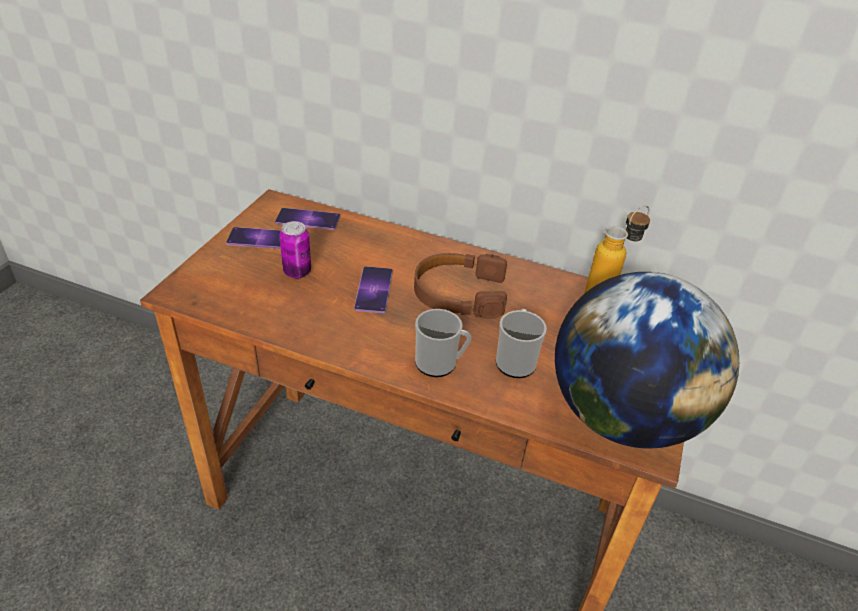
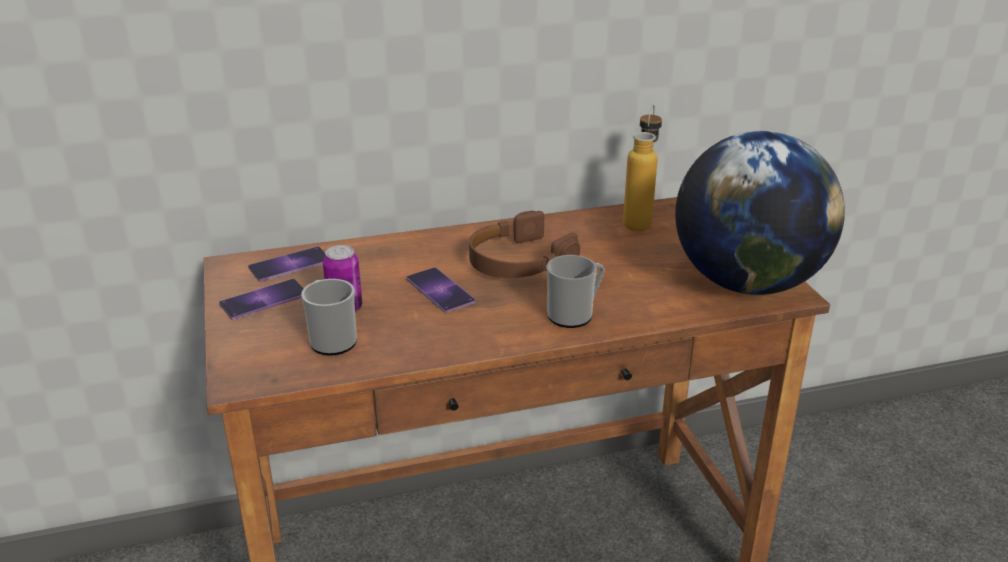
camera: 35 degrees left, 10 degrees down
mug [496,309,547,378] -> mug moved to [301,279,357,356]

